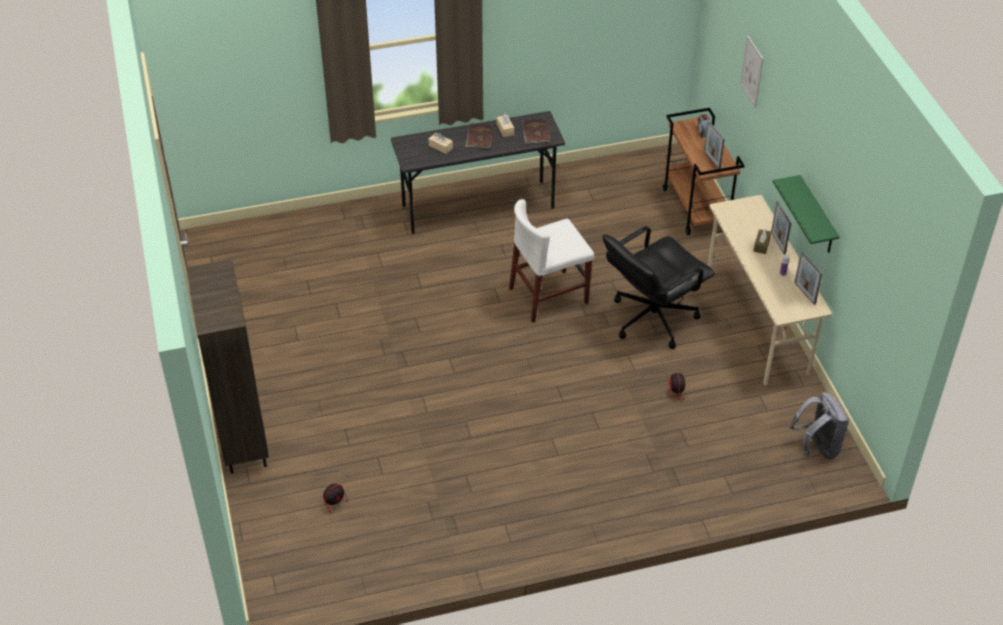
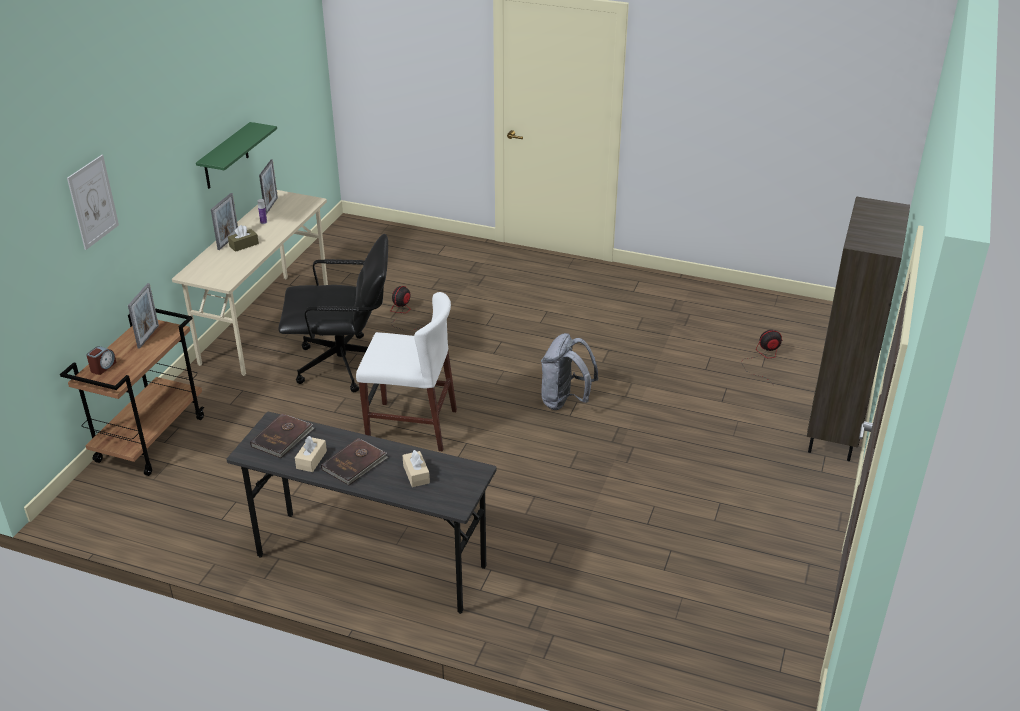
camera: 145 degrees left, 10 degrees down
grey backpack [789,392,849,459] -> grey backpack moved to [541,333,599,410]

